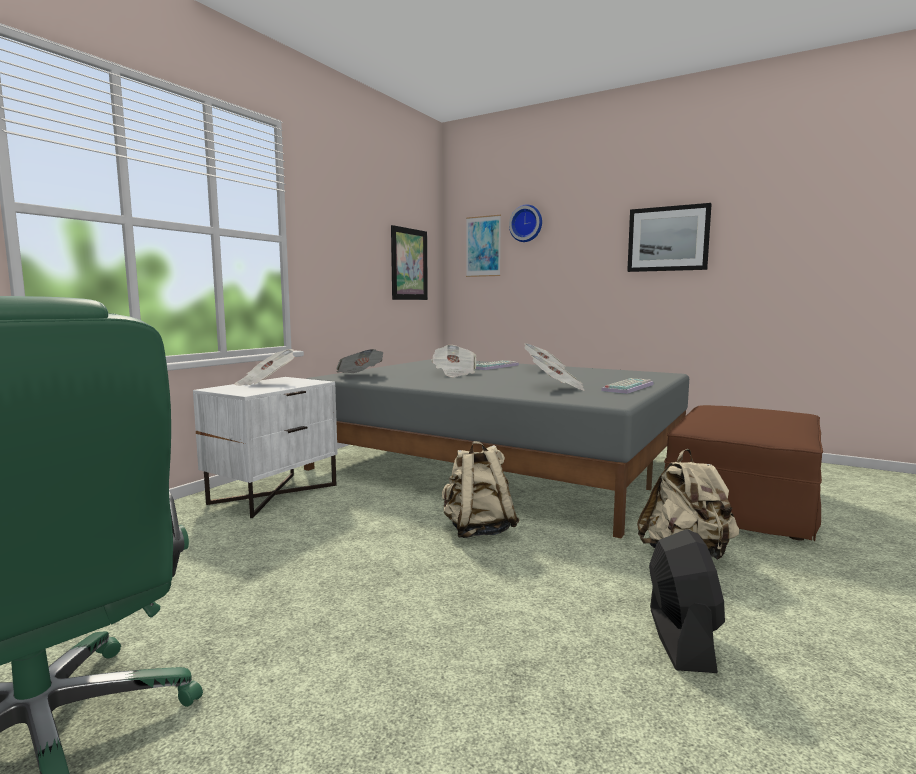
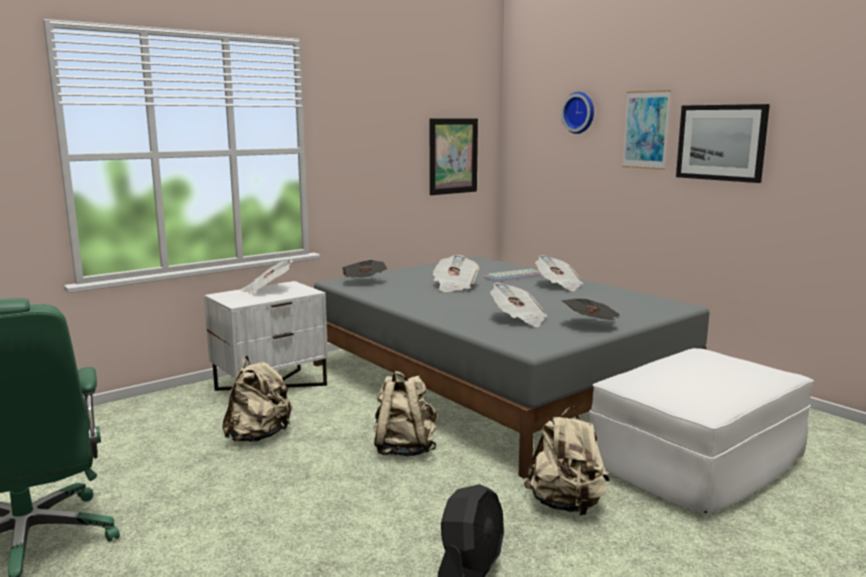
camera: 20 degrees right, 5 degrees up
picture [466,215,501,277] -> picture moved to [622,90,671,170]
keyboard [601,378,654,394] -> newspaper [562,299,620,320]
brown ottoman [664,405,823,541] -> white ottoman [589,348,814,516]
none -> beige backpack [222,356,292,442]

